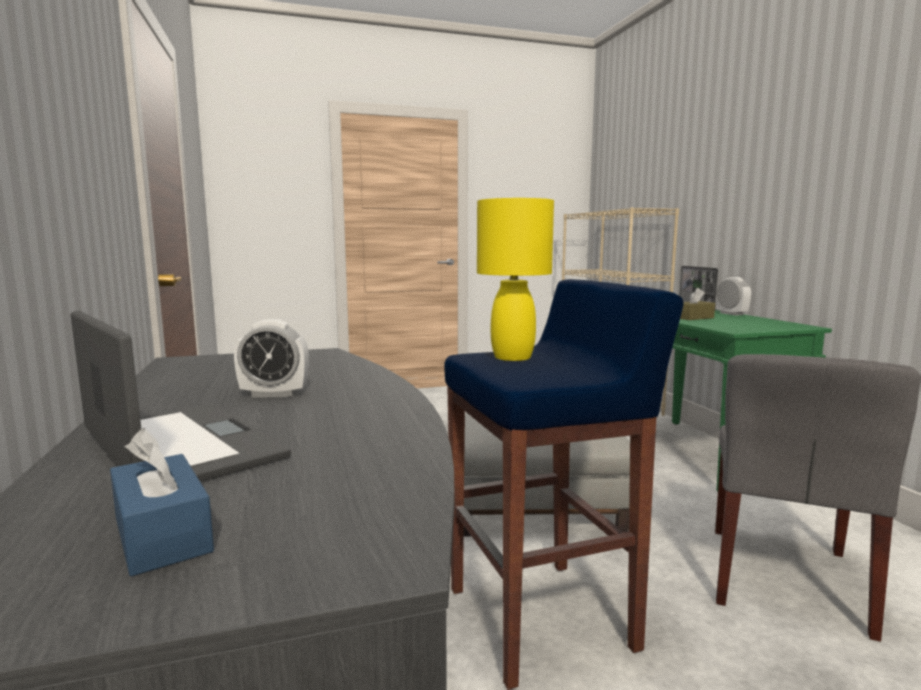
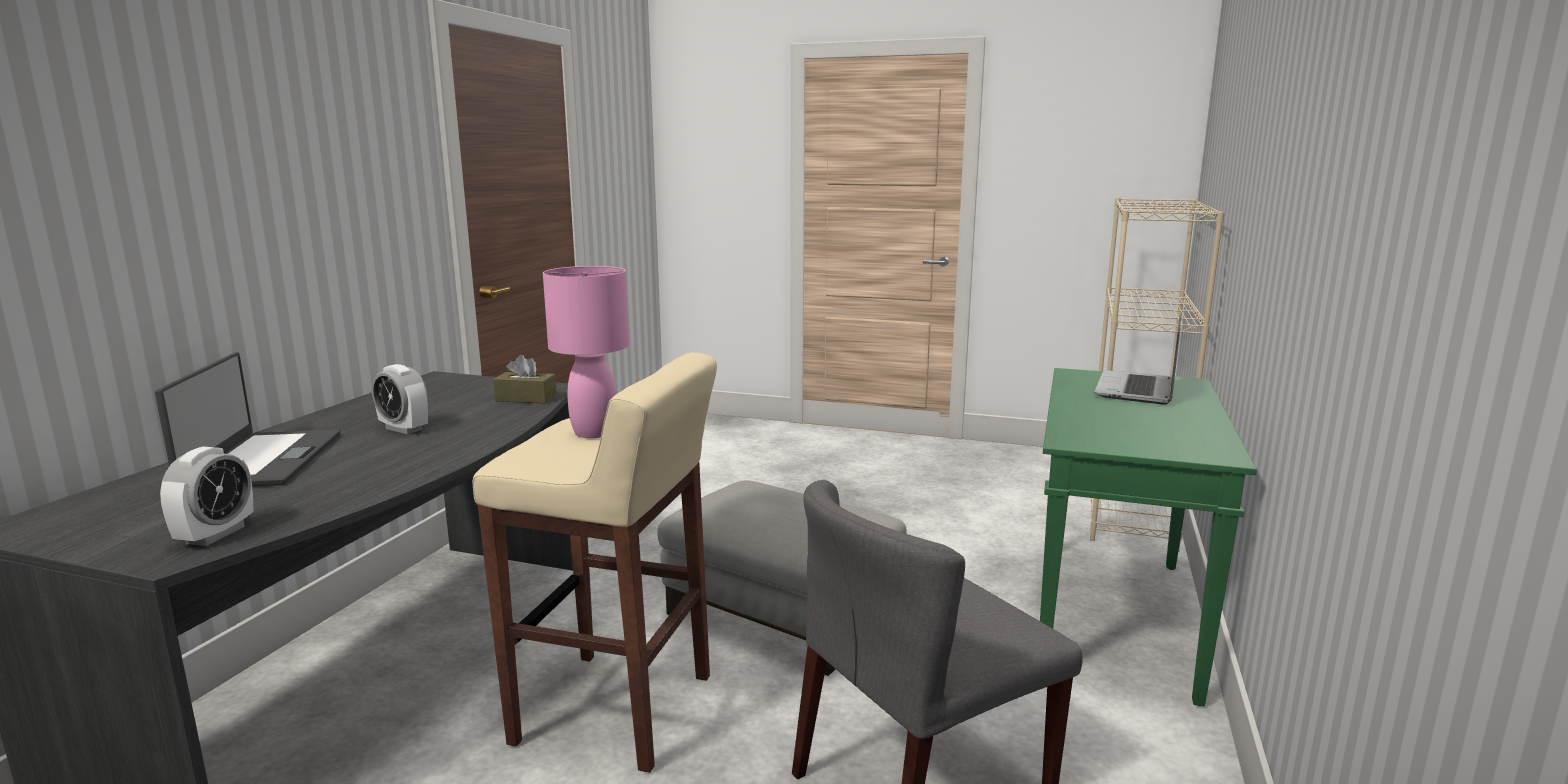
camera: 35 degrees right, 5 degrees up
blue tissue box [110,428,214,576] -> none
blue stool [444,279,683,690] -> beige stool [473,352,717,773]
yellow table lamp [477,198,554,361] -> pink table lamp [543,266,629,438]
brown tissue box [680,288,715,320] -> brown tissue box moved to [493,355,557,404]
alarm clock [716,277,751,316] -> alarm clock moved to [160,447,253,546]

